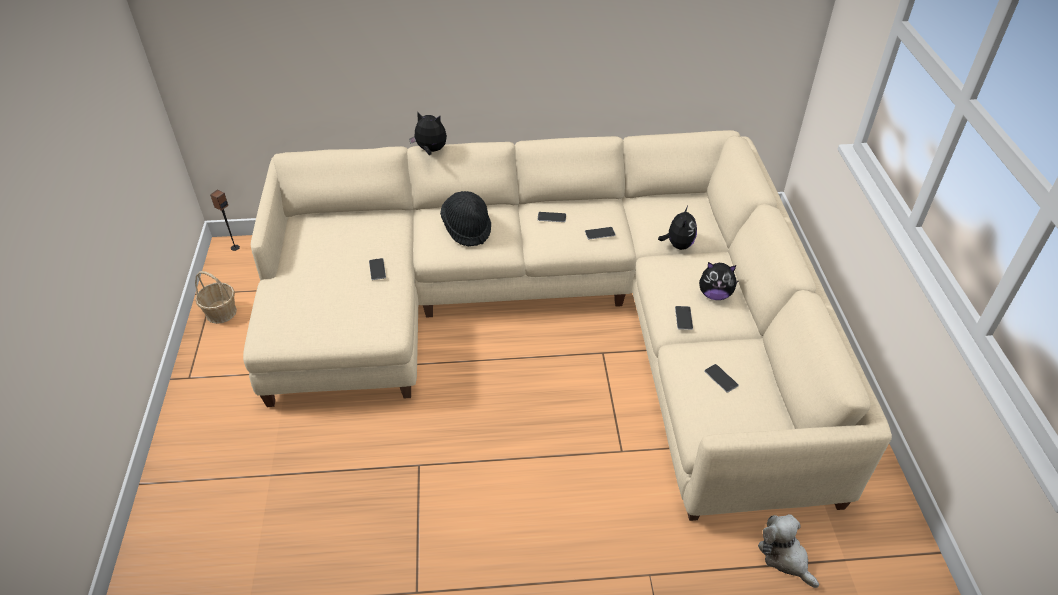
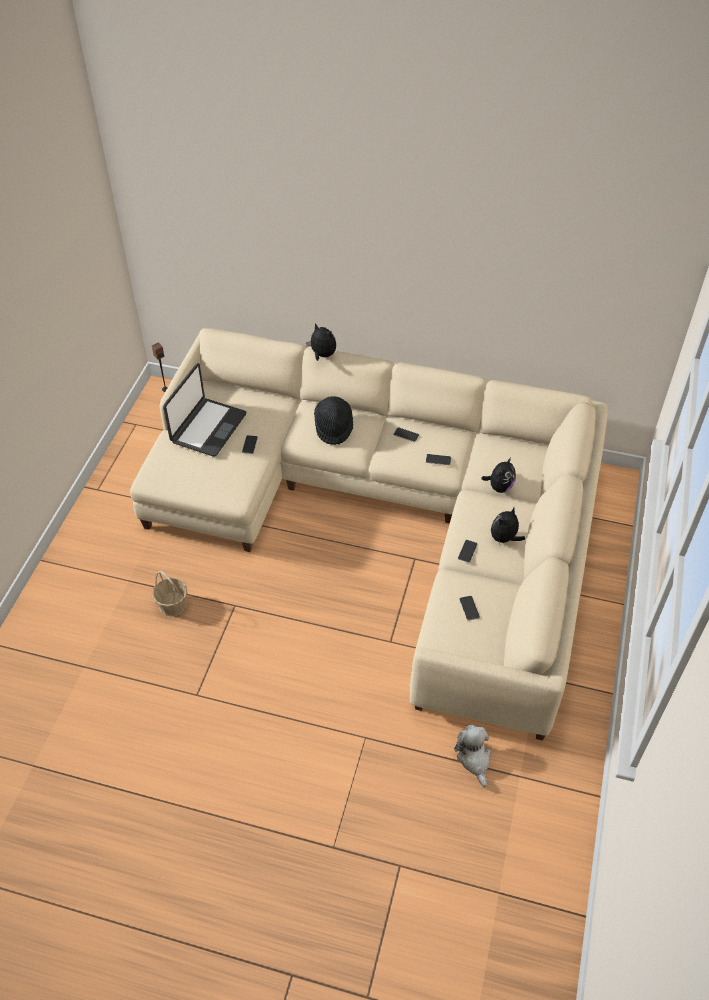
camera: 20 degrees right, 5 degrees up
basket [195,271,237,324] -> basket moved to [152,571,187,616]
plush toy [699,262,739,300] -> plush toy turned 105 degrees clockwise [491,508,525,544]
none -> laptop [163,363,246,457]

